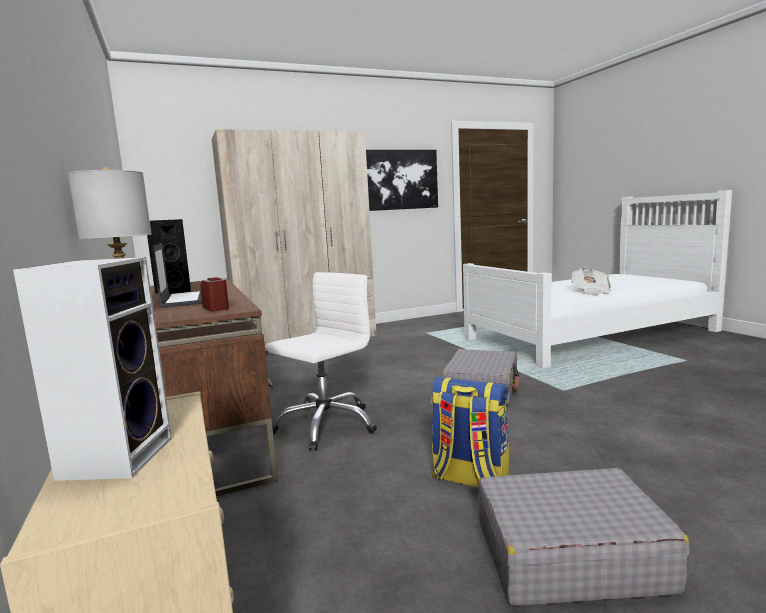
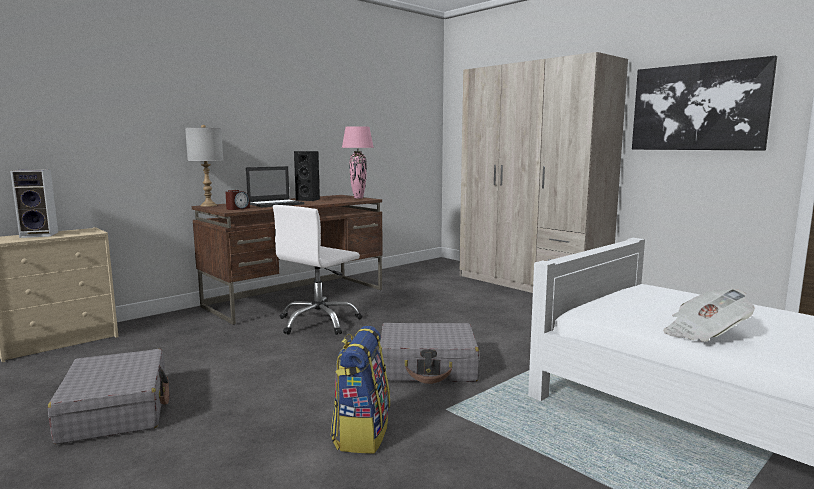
camera: 70 degrees right, 0 degrees up
white office chair [265,272,377,451] -> white office chair turned 105 degrees clockwise [273,205,362,335]
backpack [431,377,509,488] -> backpack moved to [331,326,390,454]
none -> pink table lamp [342,126,374,199]

